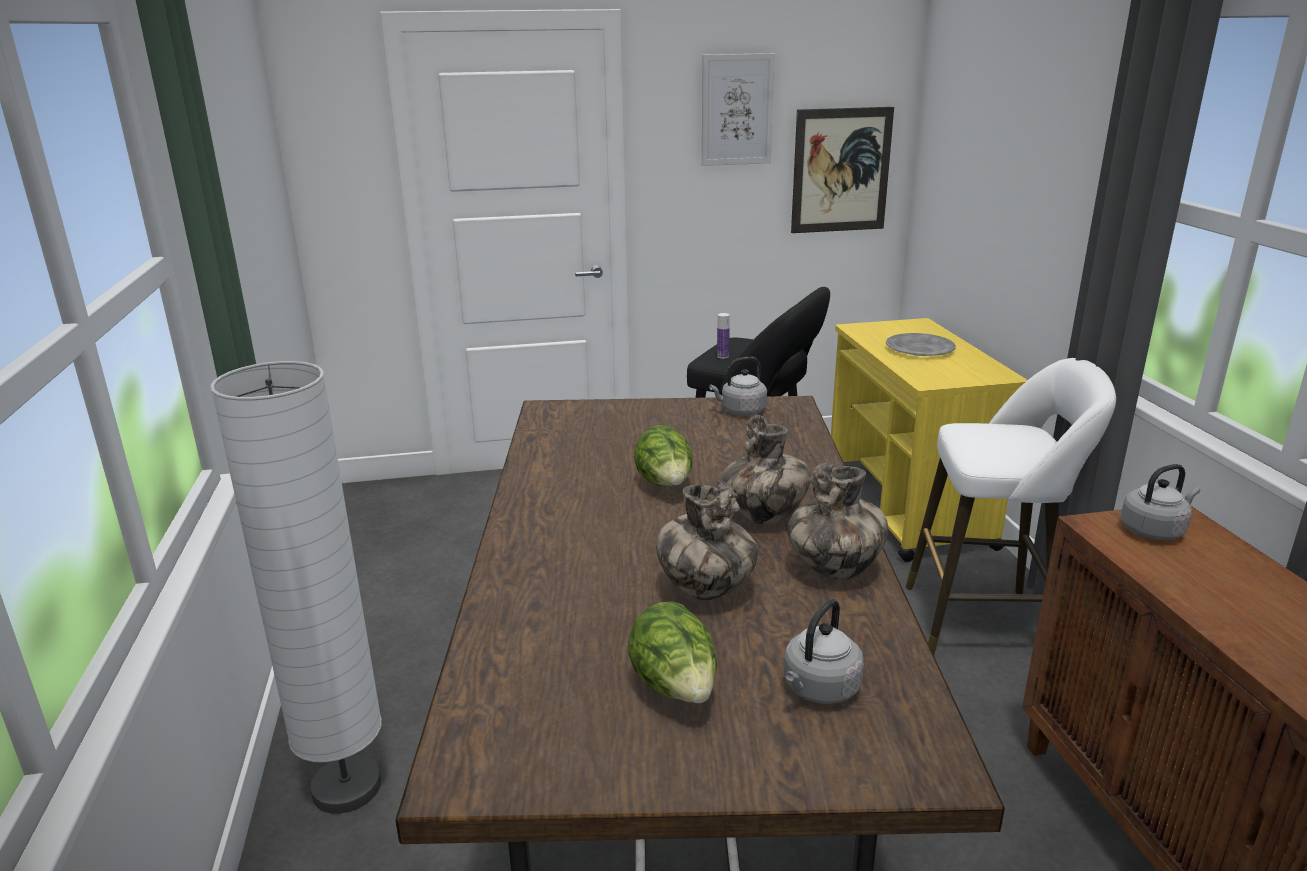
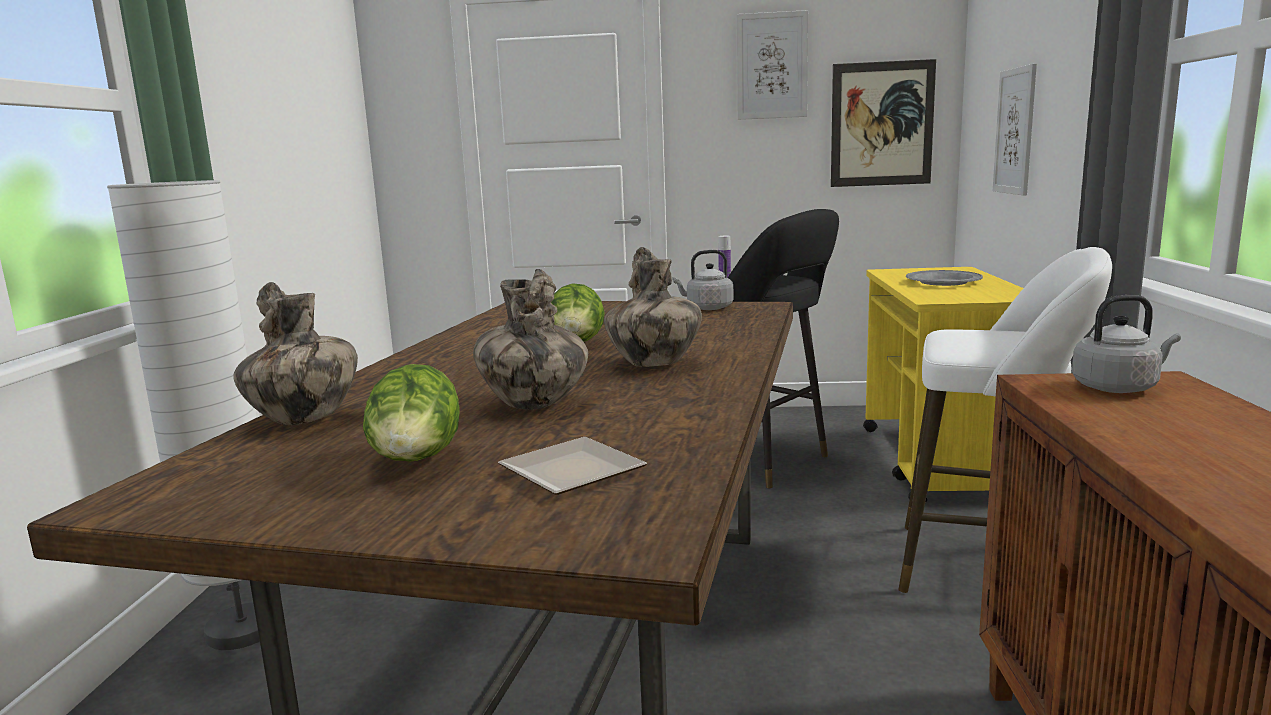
camera: 15 degrees right, 10 degrees down
grey kettle [784,599,864,704] -> plate [498,437,647,495]
vase [788,463,888,579] -> vase moved to [233,282,358,425]
none -> picture [993,63,1037,195]

